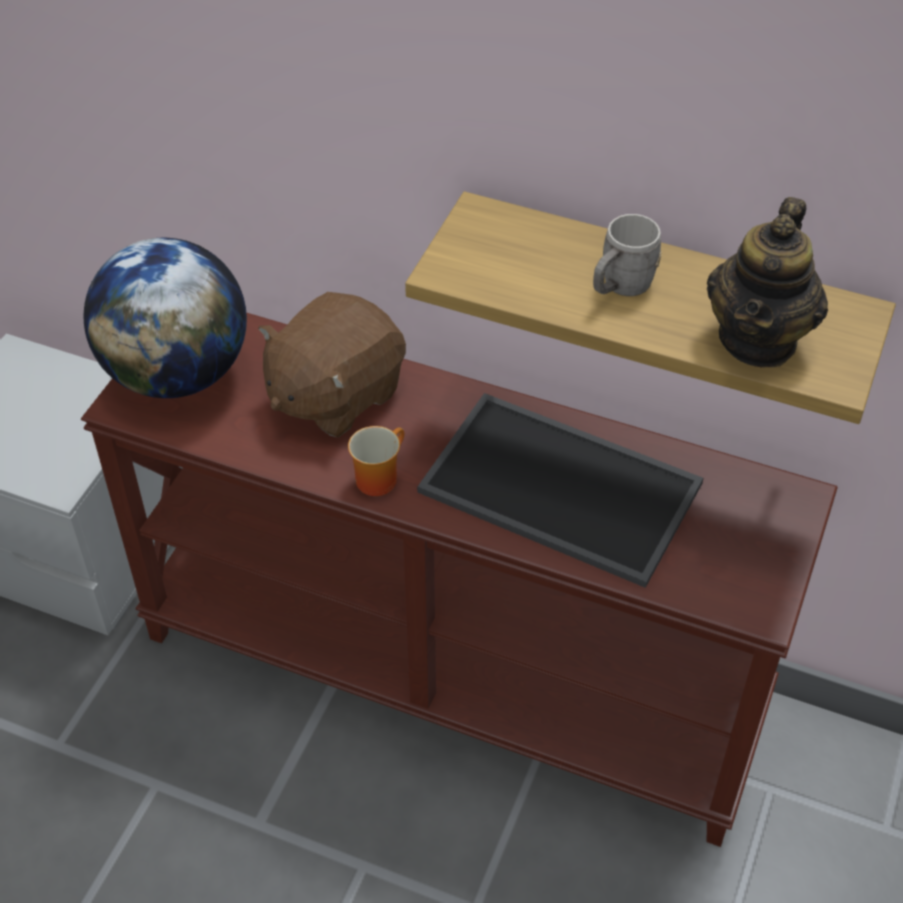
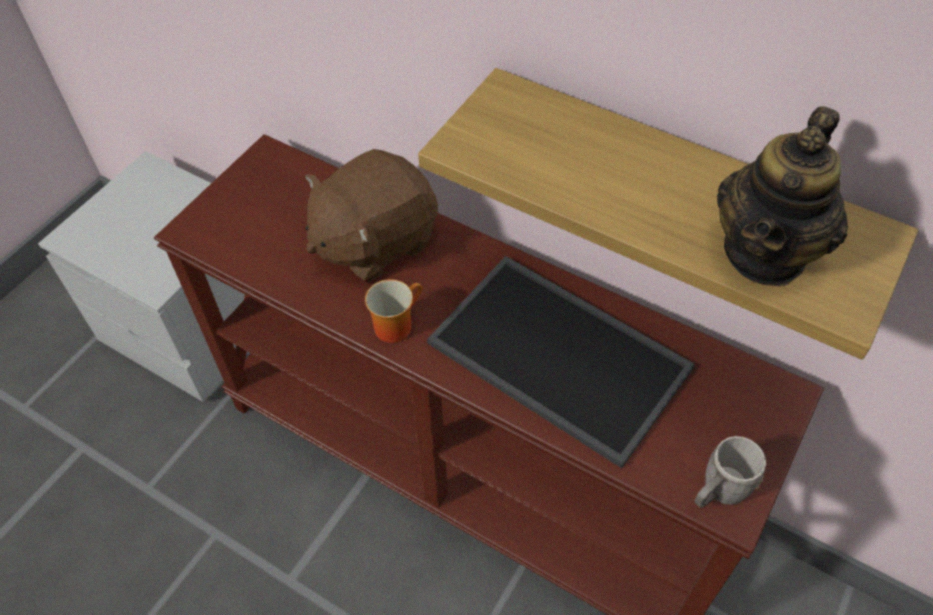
camera: 10 degrees right, 5 degrees up
globe [84,238,247,398] -> none
grey mug [593,214,662,296] -> grey mug moved to [695,436,766,508]

